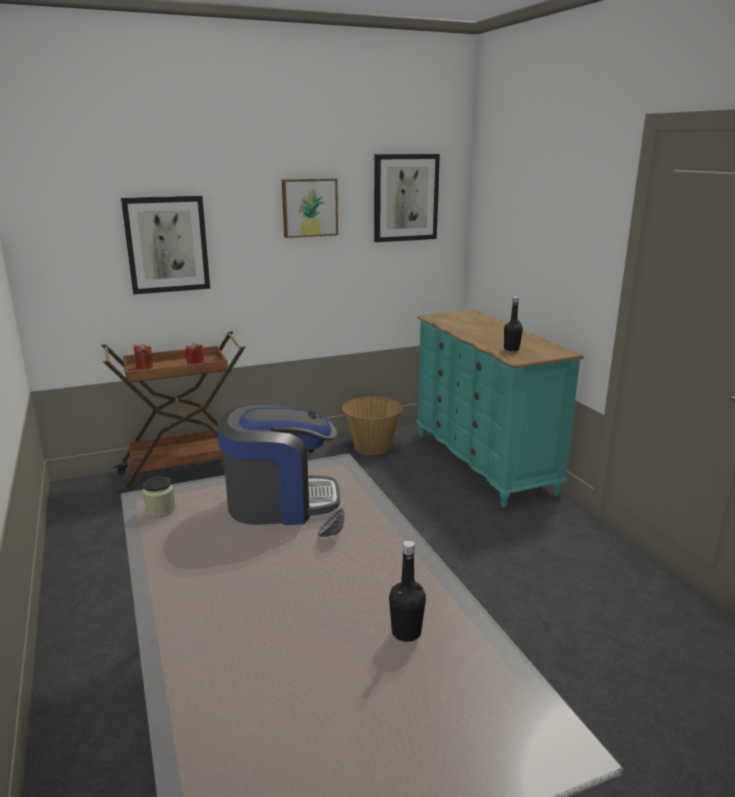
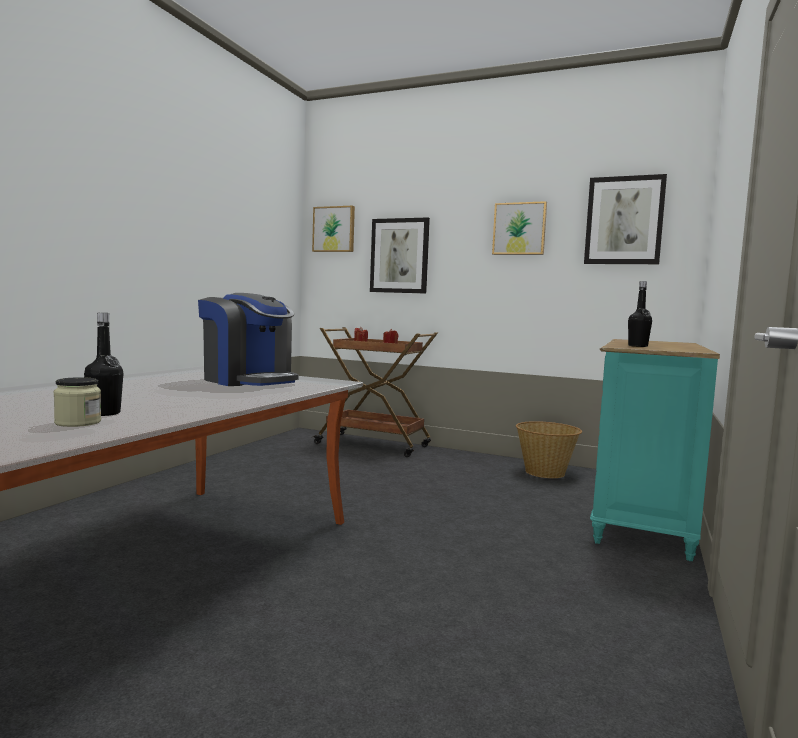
camera: 45 degrees right, 15 degrees down
jar [142,477,175,517] -> jar moved to [53,377,101,427]
bowl [317,508,345,537] -> none
none -> picture [312,206,355,252]

